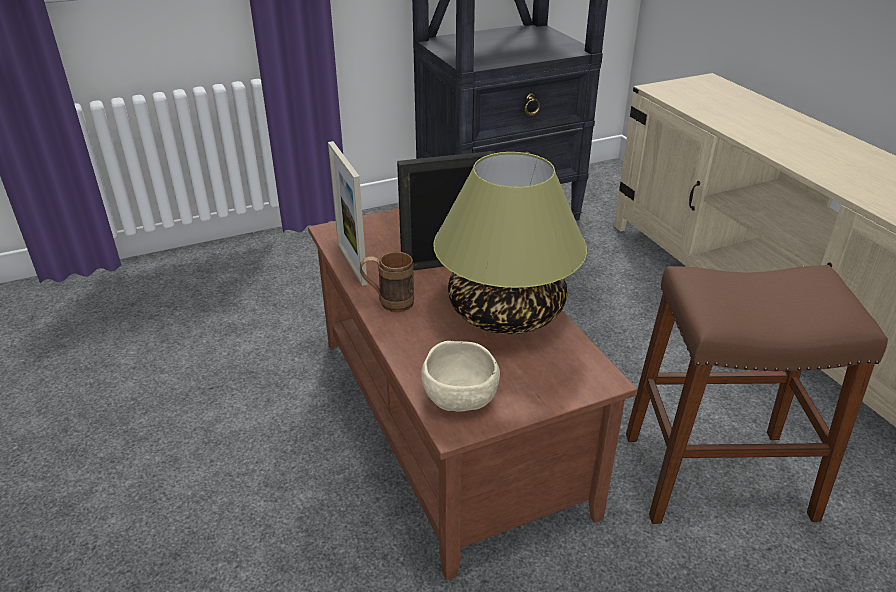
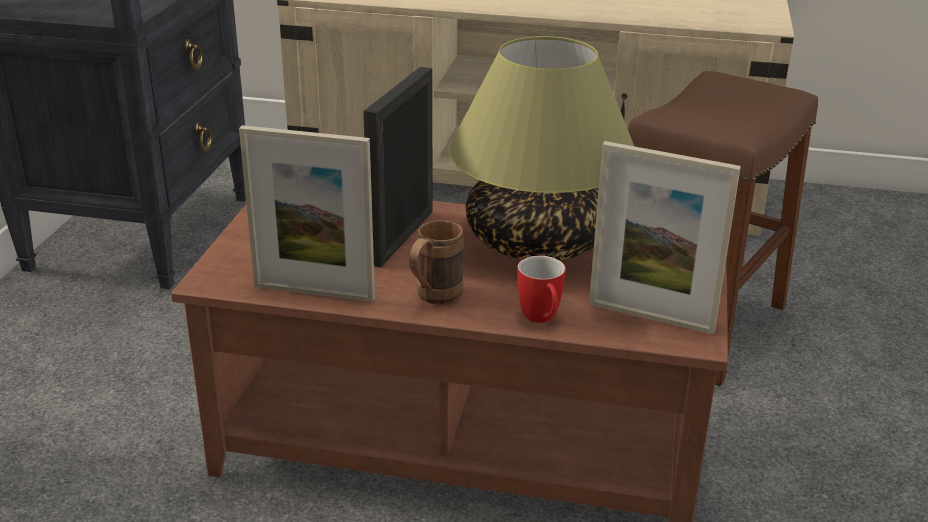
camera: 55 degrees left, 5 degrees down
beige bowl [421,341,500,412] -> picture frame [589,141,741,334]
none -> mug [517,256,566,323]

